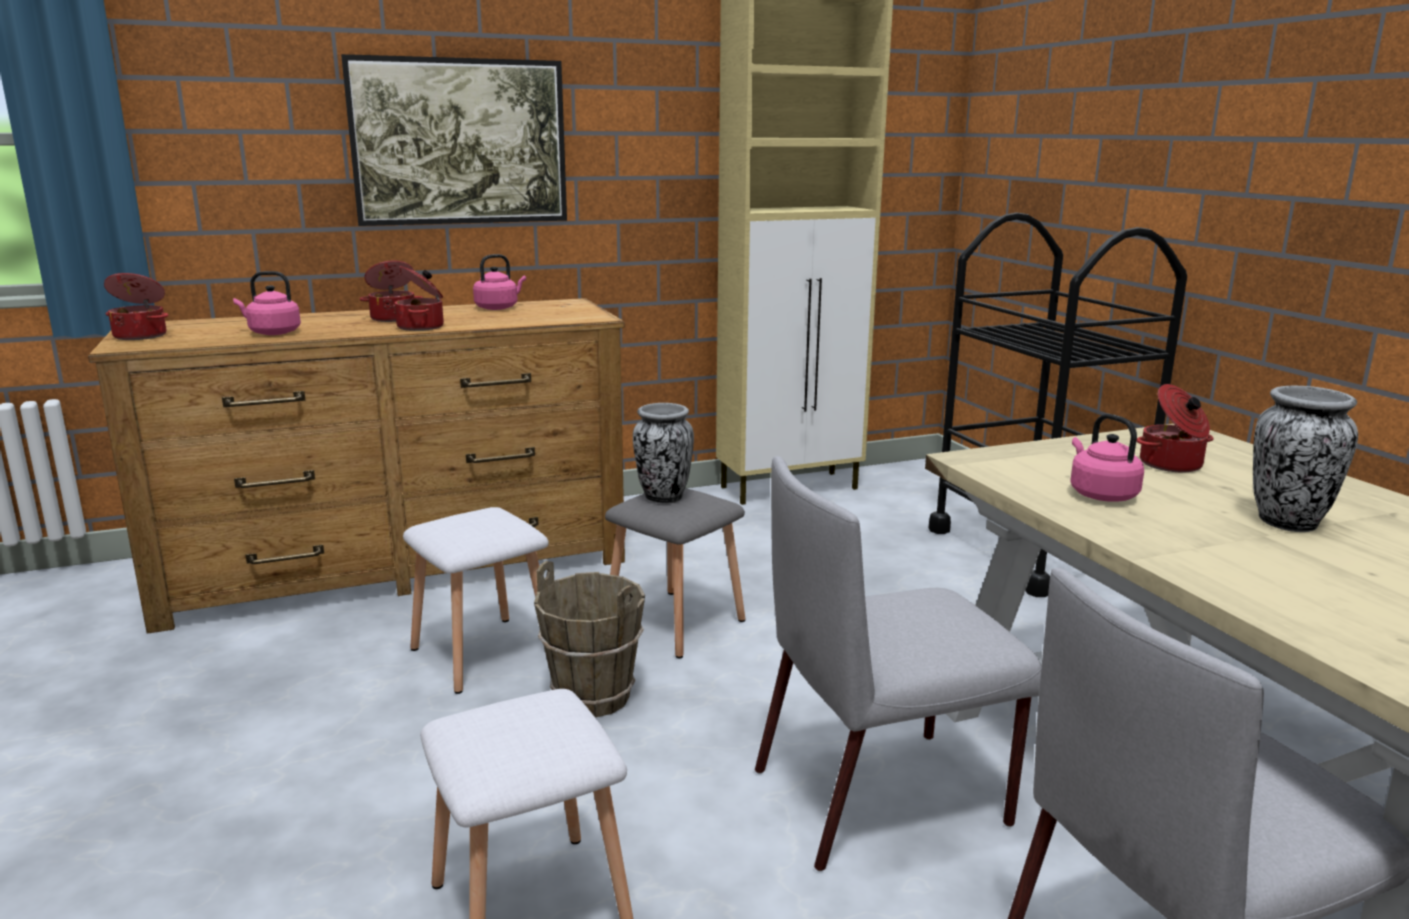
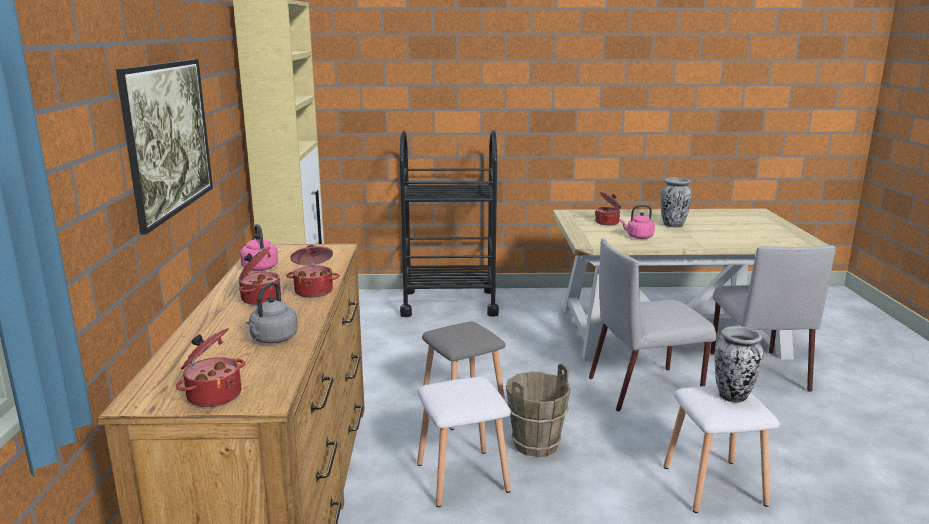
camera: 70 degrees left, 0 degrees up
pink kettle [233,271,301,335] -> grey kettle [245,282,298,344]
vase [633,403,694,504] -> vase moved to [715,326,764,403]
grey chair [755,456,1042,871] -> grey chair turned 75 degrees clockwise [589,238,716,412]

